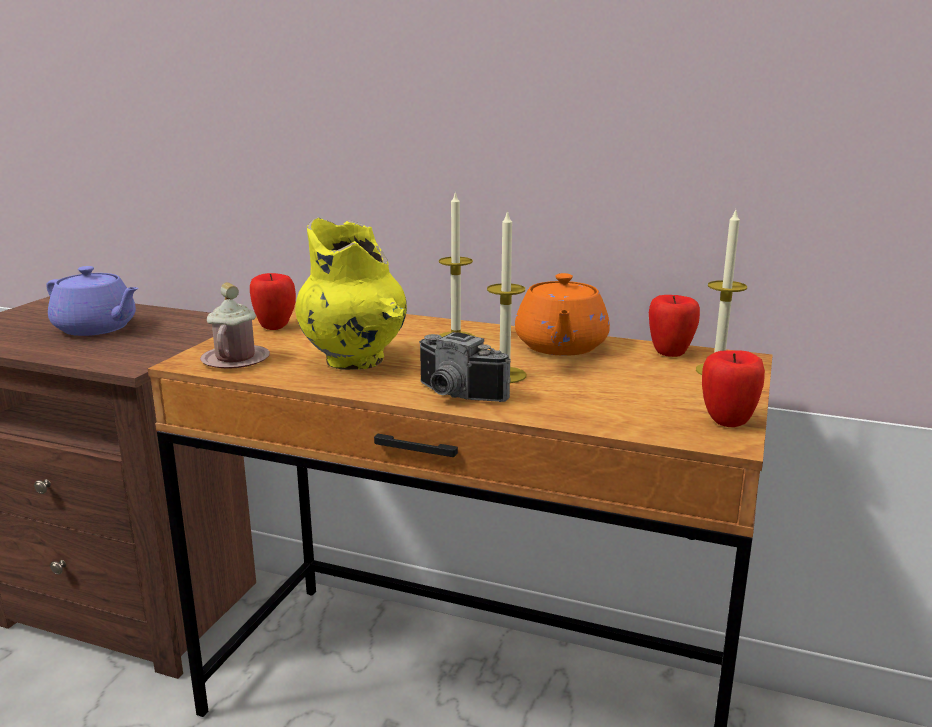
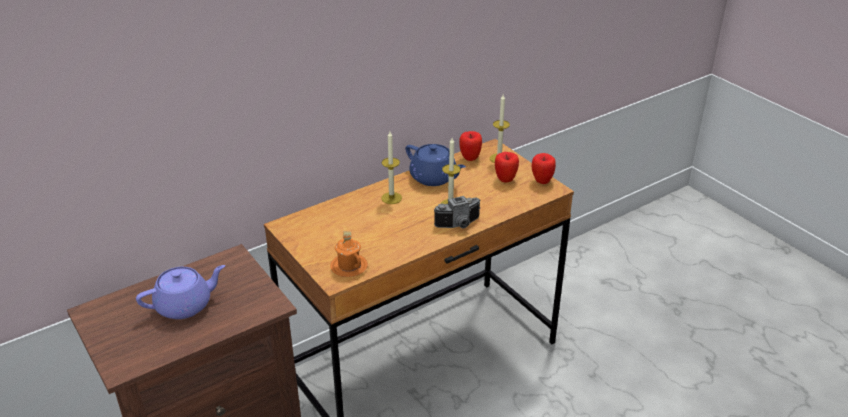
camera: 55 degrees left, 15 degrees up
pink mug [200,282,270,369] -> orange mug [330,231,368,277]
apple [250,273,296,330] -> apple moved to [495,152,519,183]
yellow vase [295,217,407,370] -> none
orange teapot [515,273,610,356] -> blue teapot [406,144,466,186]

